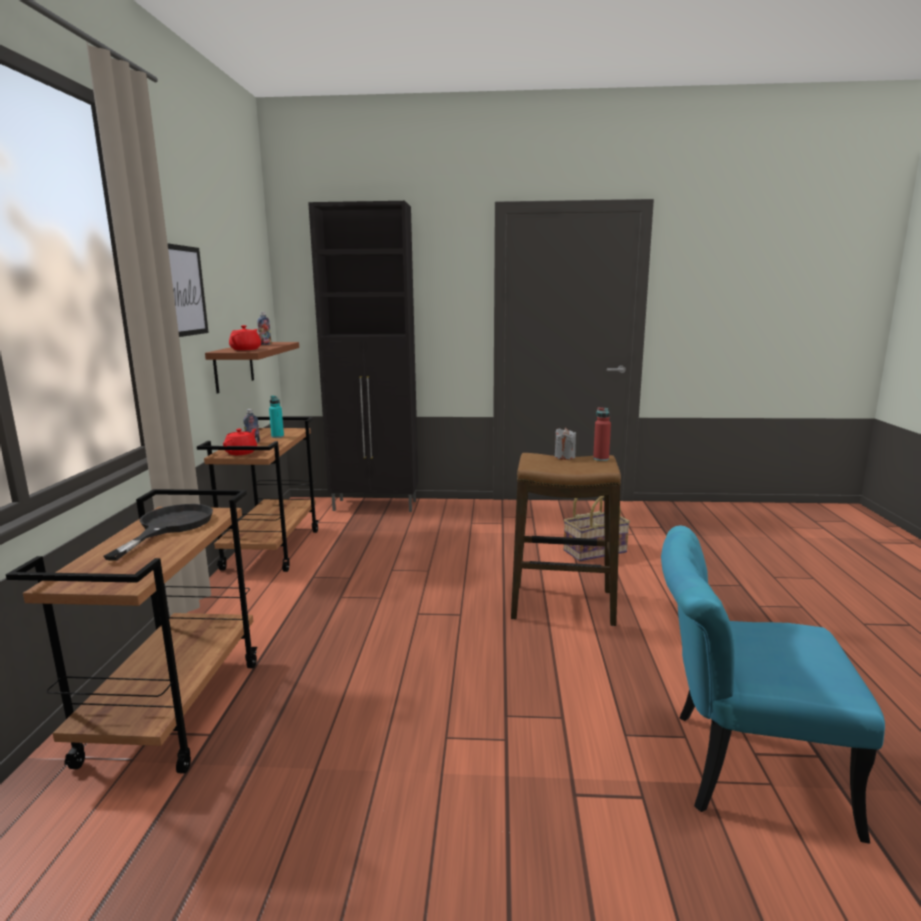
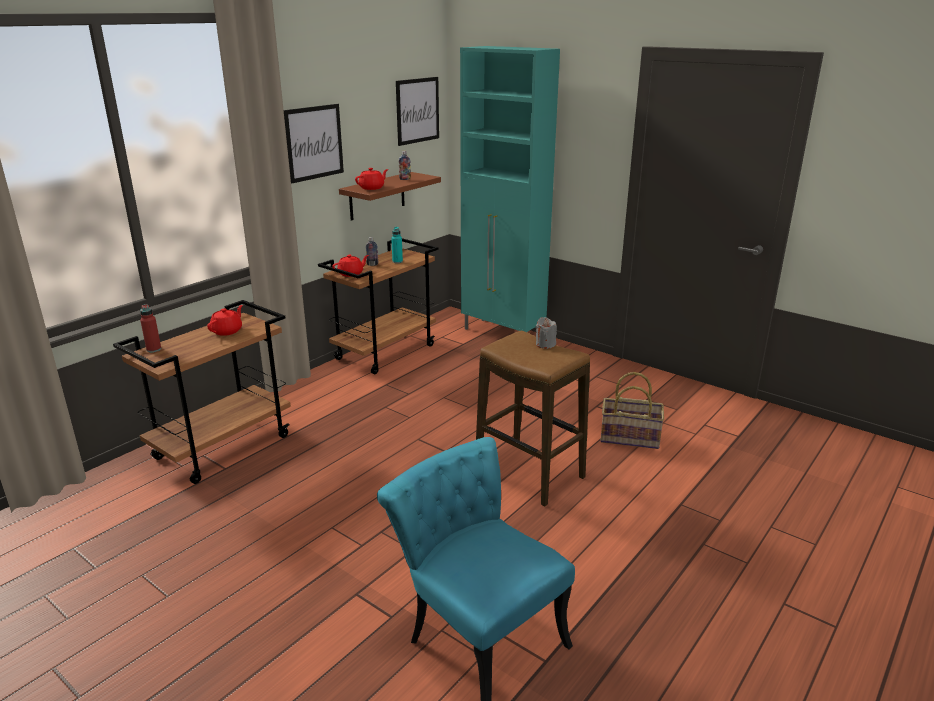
camera: 35 degrees right, 10 degrees up
black frying pan [104,504,213,561] -> red teapot [207,305,243,336]
black cabinet [308,201,418,512] -> turquoise cabinet [460,46,560,332]
red bottle [593,407,611,461] -> red bottle moved to [140,304,161,352]
none -> picture [396,77,439,146]

